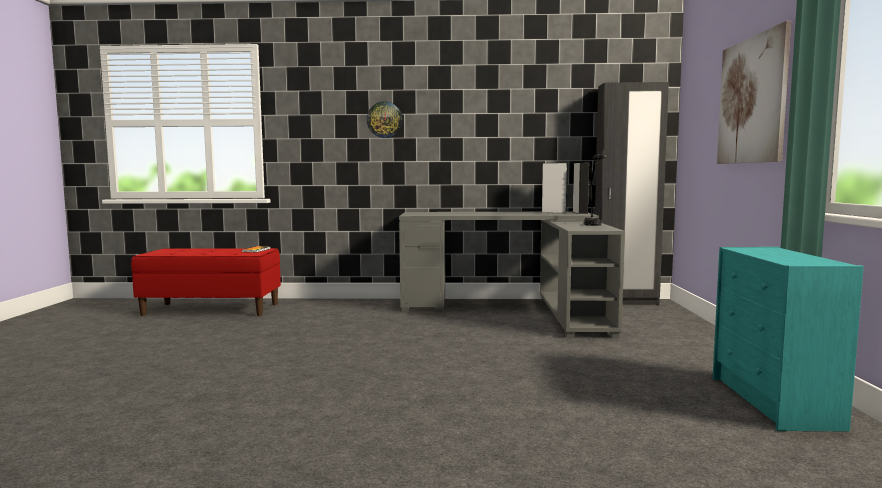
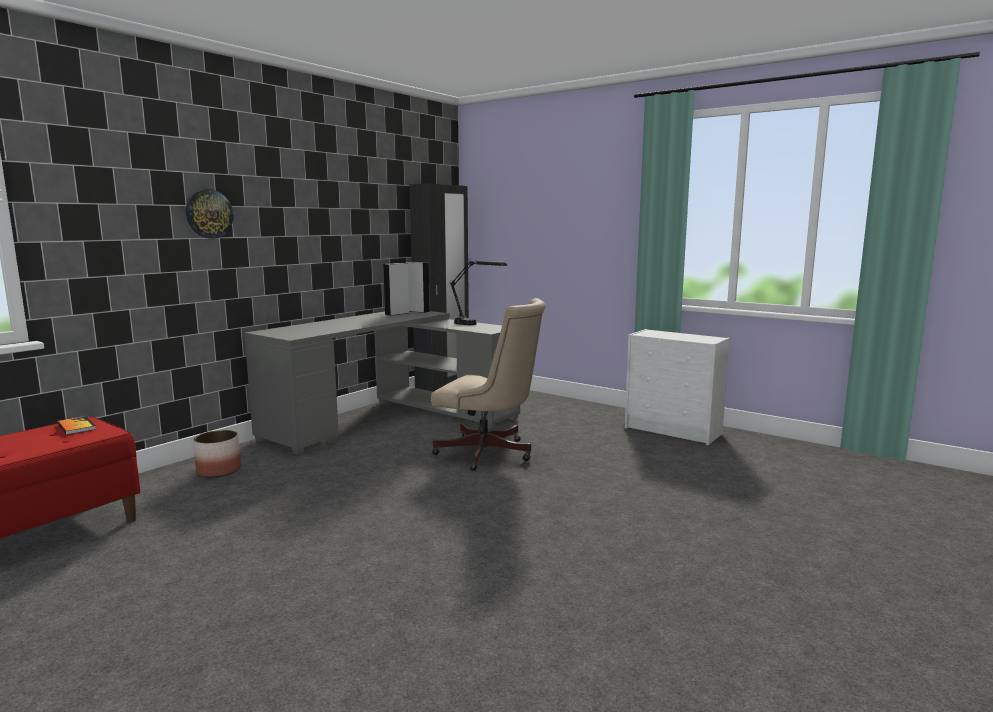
camera: 55 degrees left, 5 degrees up
turquoise dresser [713,247,864,432] -> white dresser [625,329,730,445]
picture [717,21,791,164] -> none
none -> planter [193,430,241,478]
none -> beige office chair [431,298,546,471]

